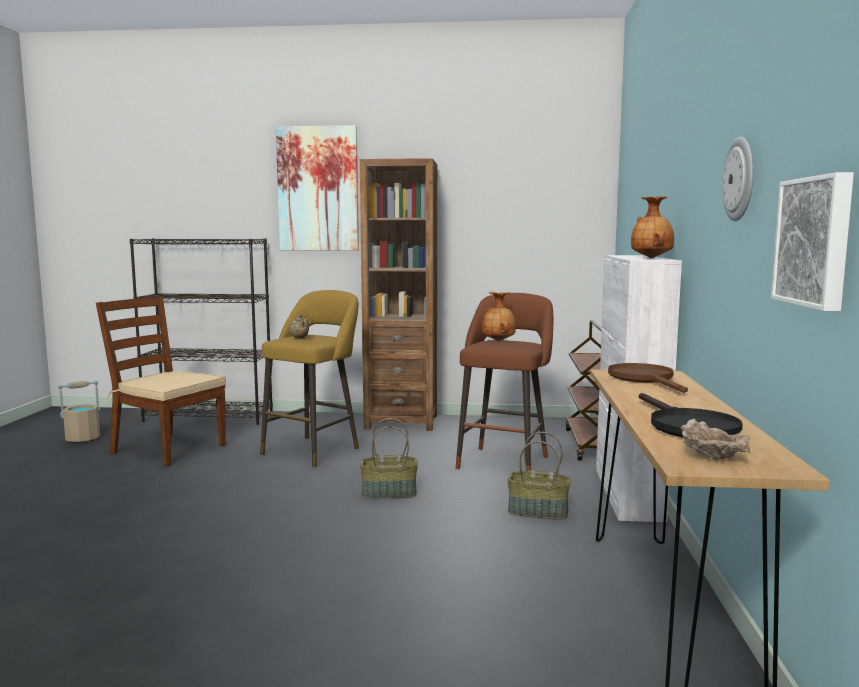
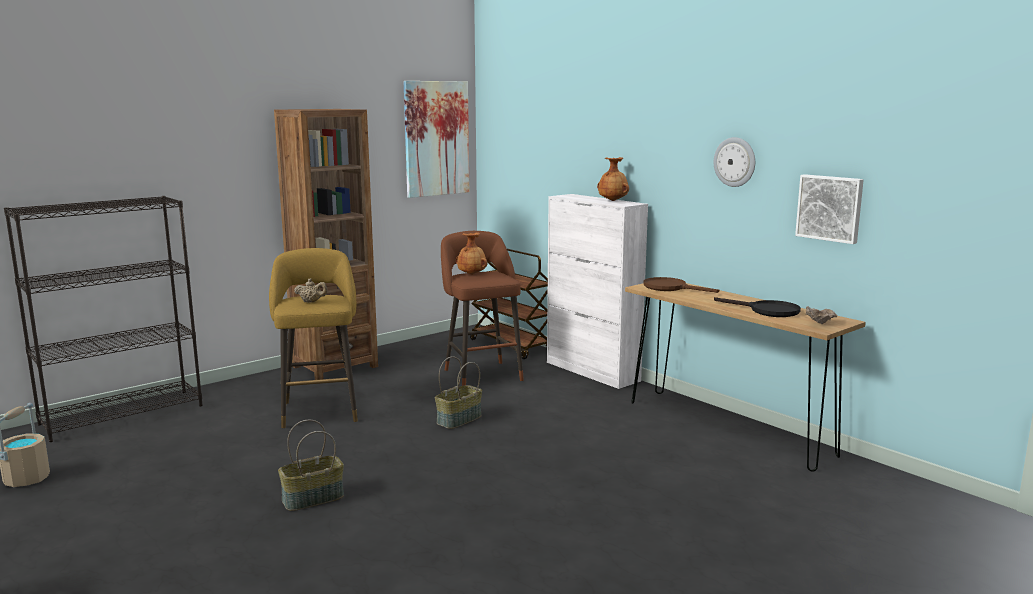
camera: 45 degrees left, 5 degrees up
brown chair [96,296,226,466] -> none
picture [276,125,359,251] -> picture moved to [403,81,469,198]
basket [507,432,571,520] -> basket moved to [278,420,344,511]

